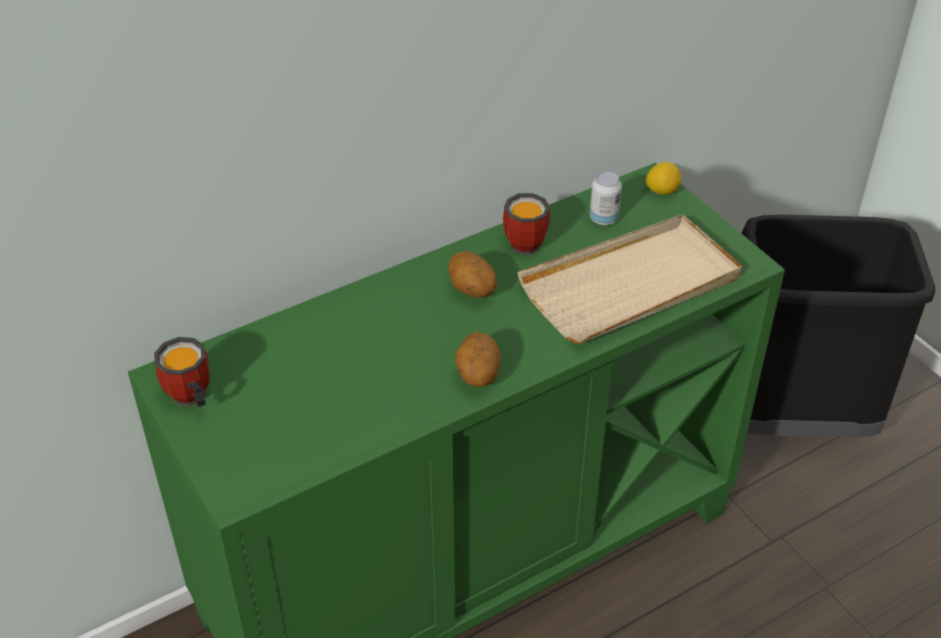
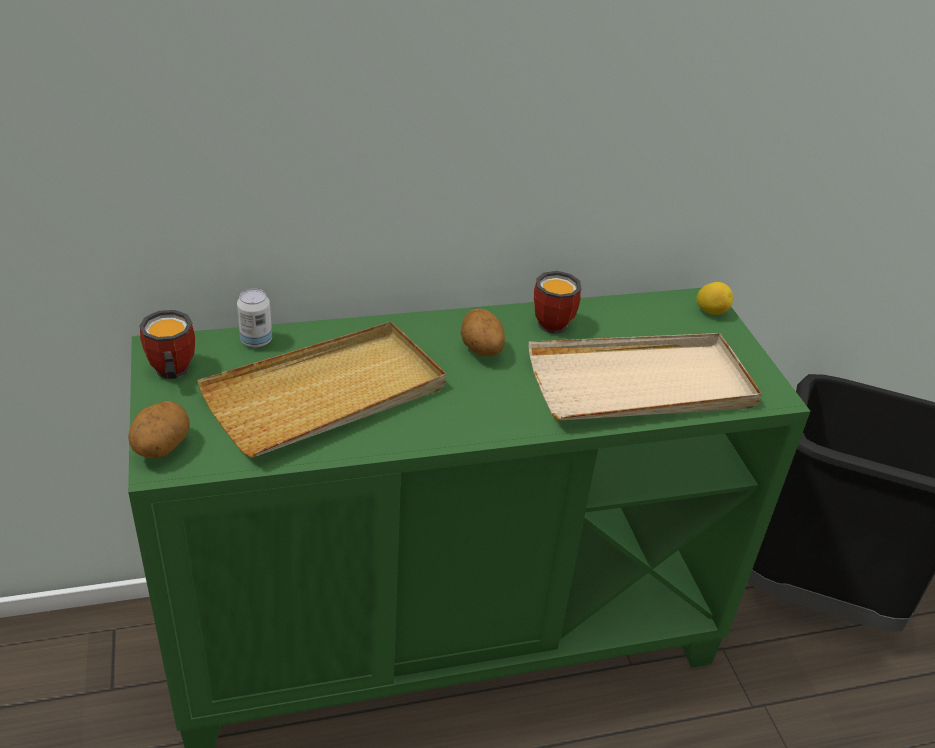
camera: 15 degrees right, 5 degrees down
potato [455,332,501,387] -> potato moved to [128,401,189,458]
can [590,172,622,225] -> can moved to [237,289,272,348]
none -> beige tray [197,322,446,458]

